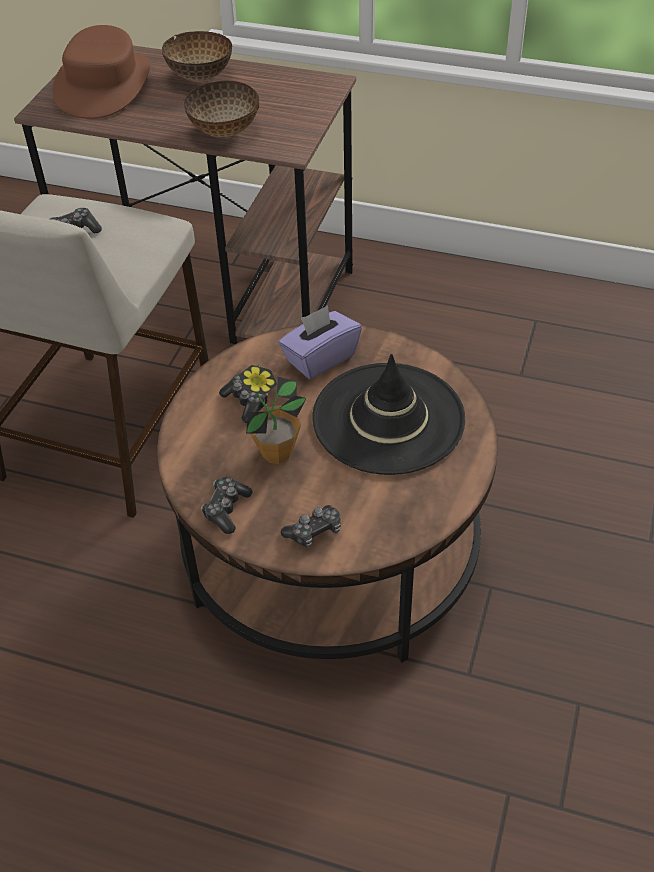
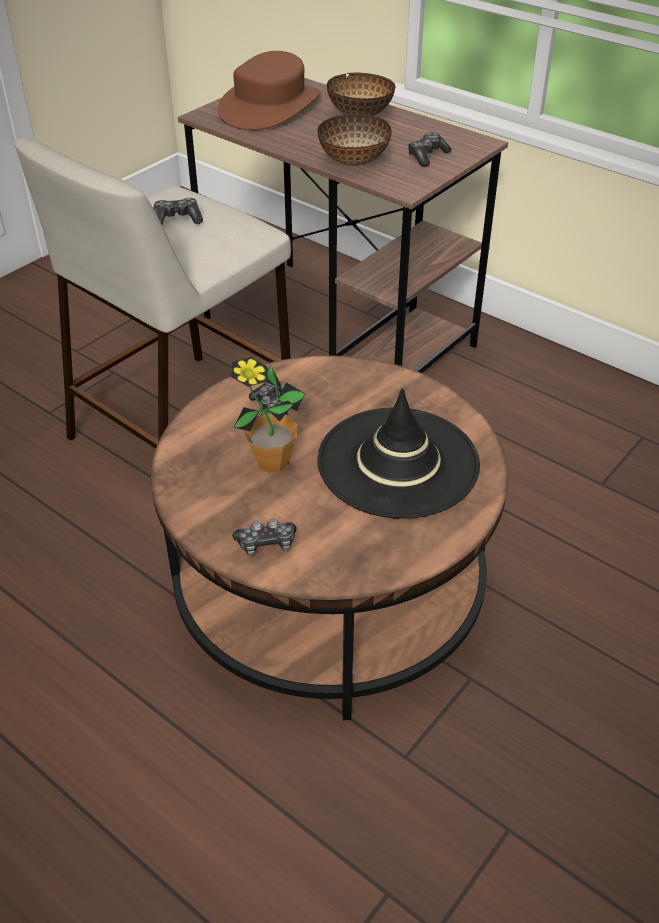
camera: 20 degrees right, 5 degrees down
game controller [201,477,252,534] -> game controller moved to [408,132,452,167]
purple tissue box [279,305,362,379] -> none

